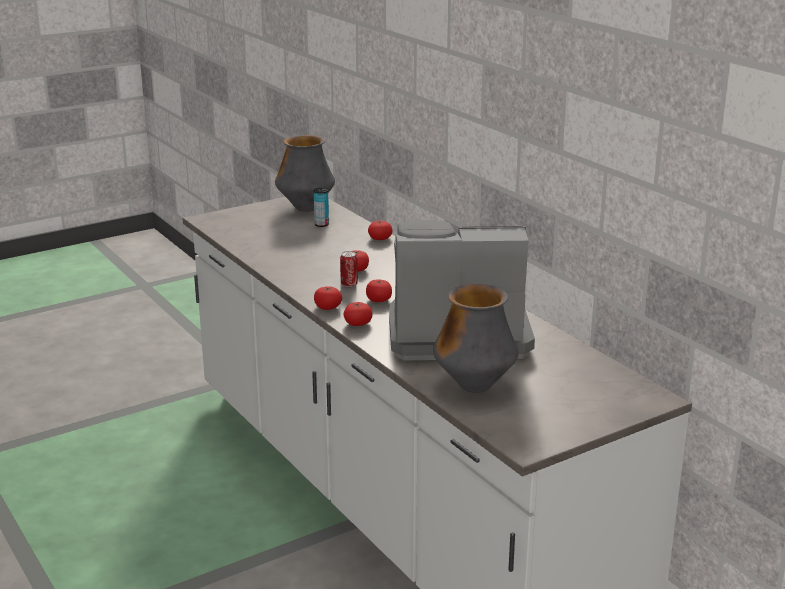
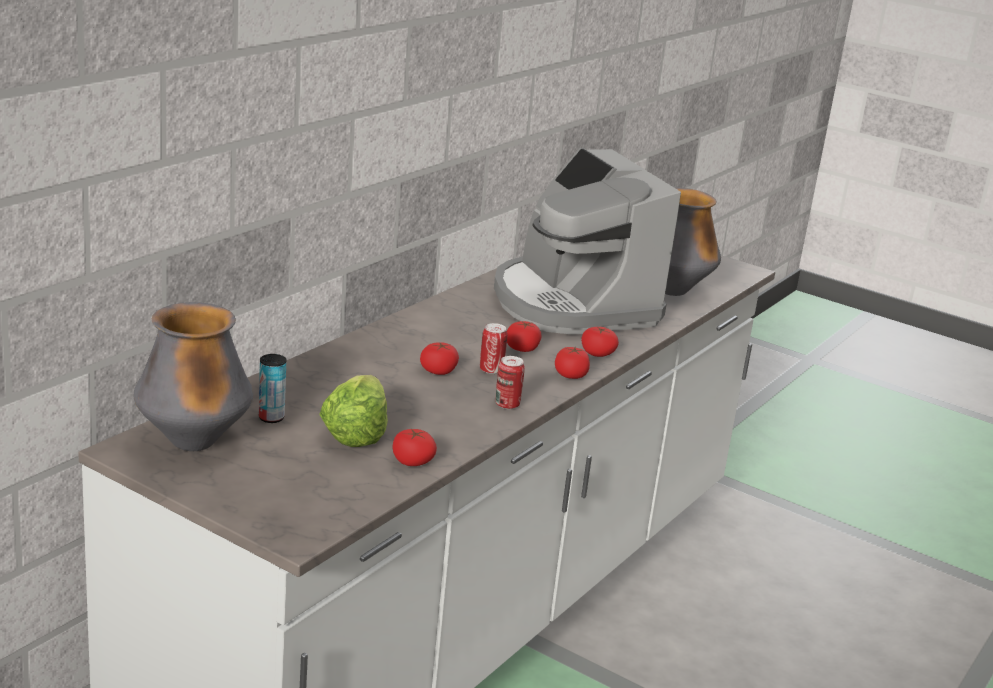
camera: 115 degrees left, 0 degrees up
tomato [368,220,392,240] -> tomato moved to [393,429,437,466]
none -> lettuce [319,375,388,447]
none -> can [495,356,525,409]

